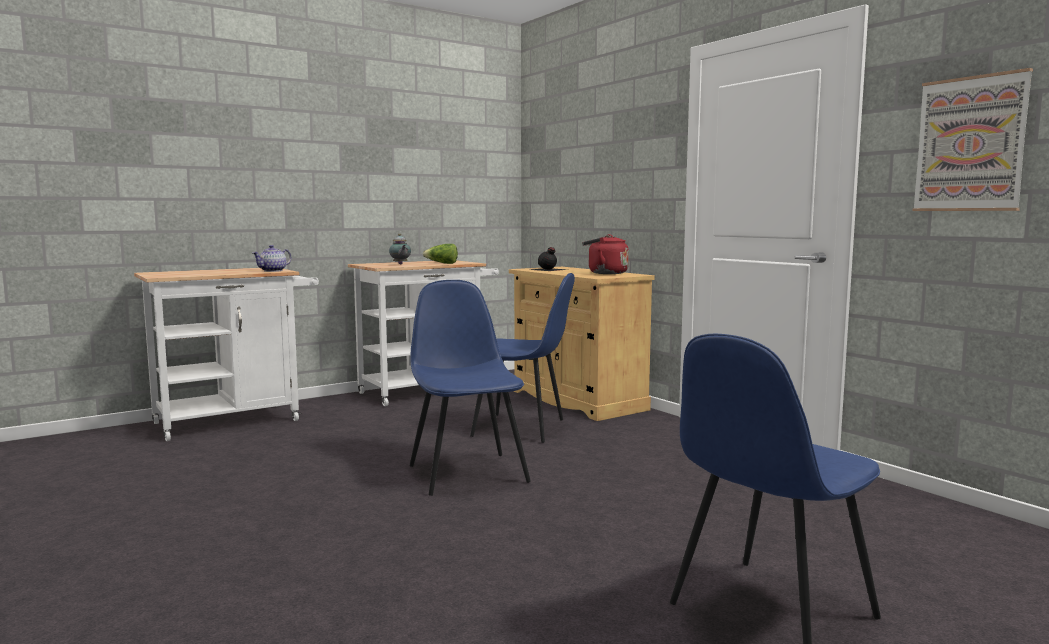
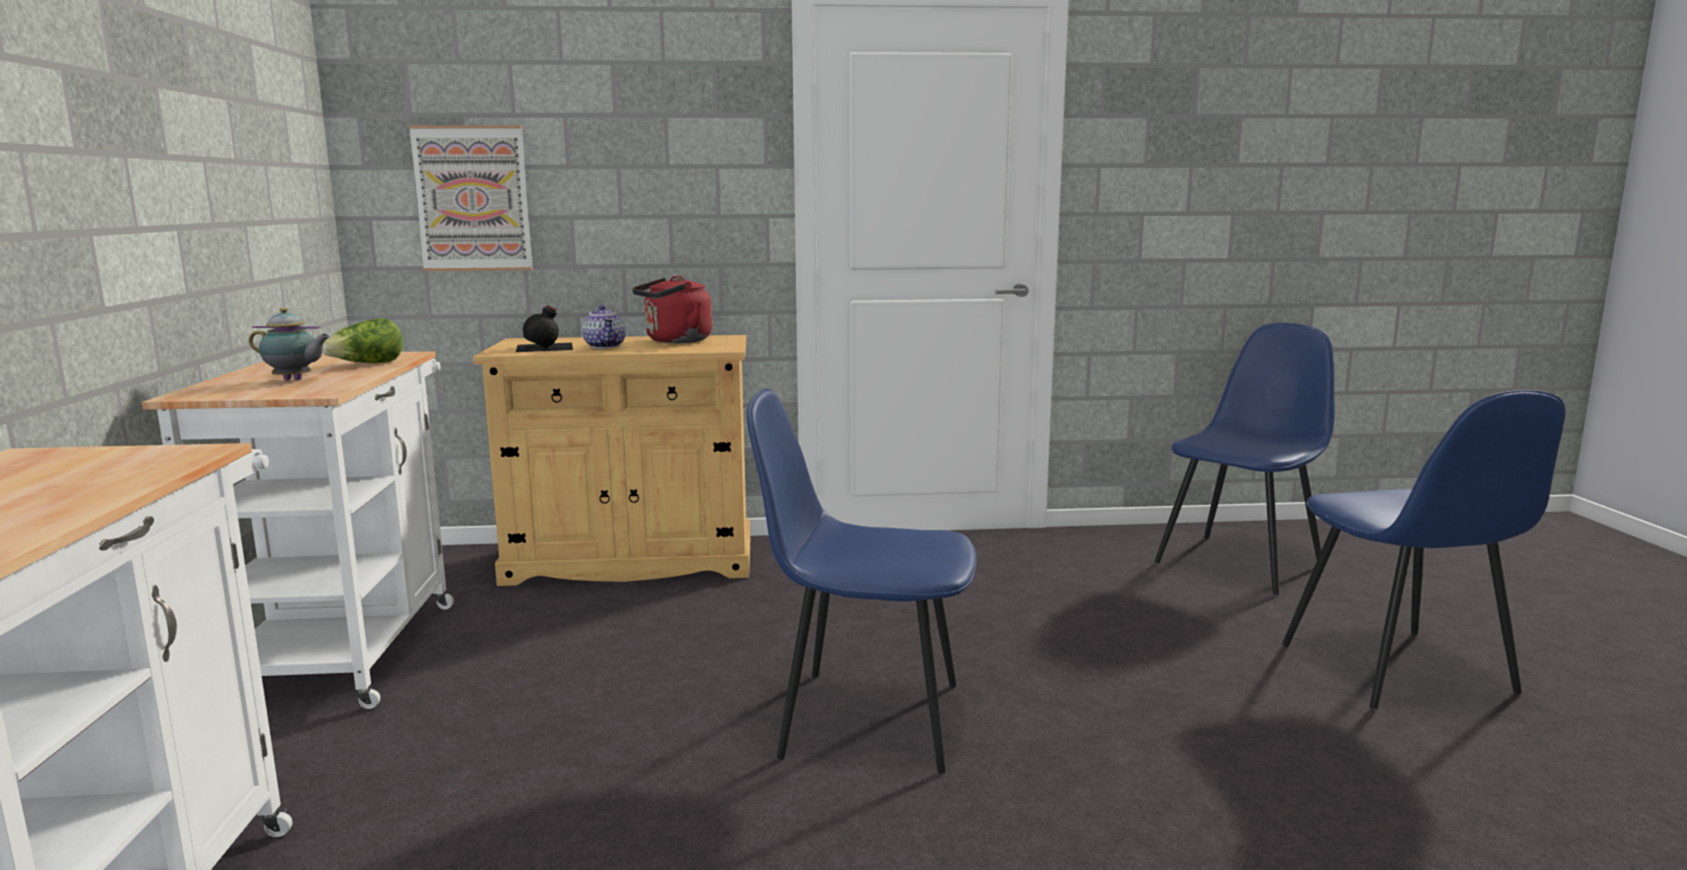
camera: 60 degrees left, 5 degrees up
teapot [252,245,291,272] -> teapot moved to [582,305,626,349]
blue chair [470,273,575,443] -> blue chair moved to [1155,323,1335,595]
picture [912,68,1033,211] -> picture moved to [409,125,533,271]

